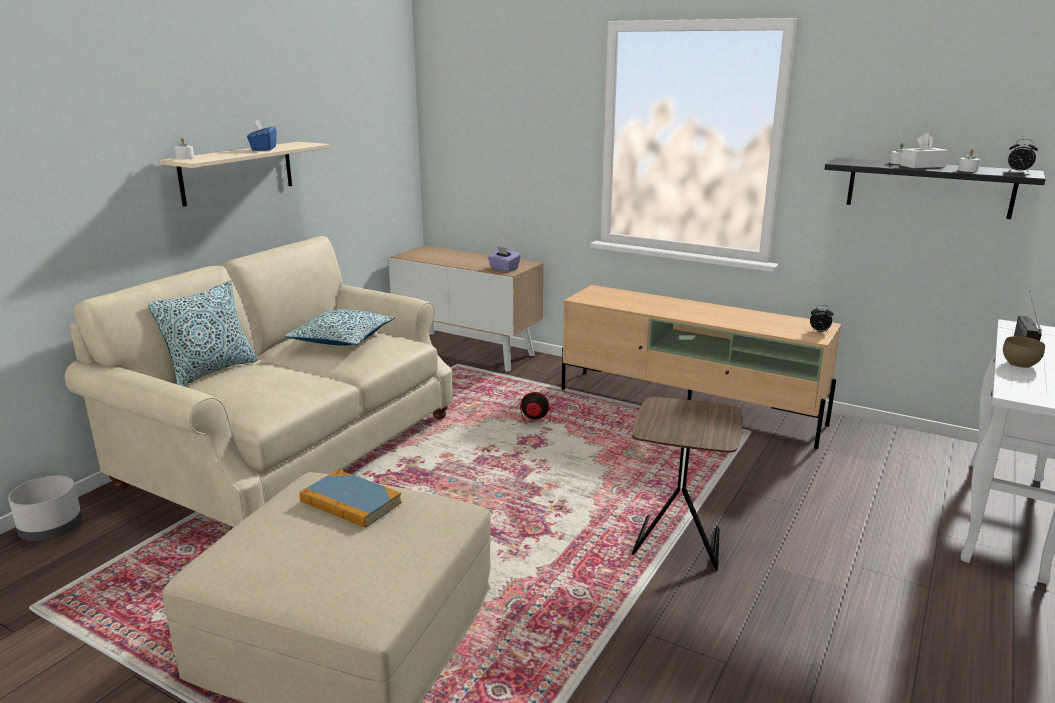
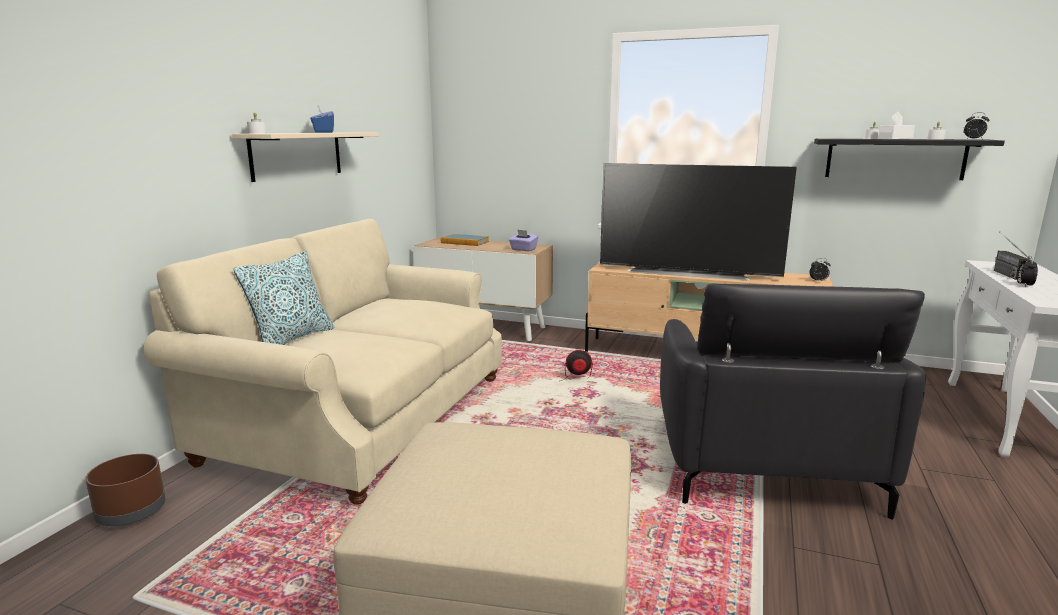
camera: 10 degrees left, 5 degrees down
grey planter [8,475,82,541] -> brown planter [85,454,166,526]
pillow [284,309,395,346] -> none
book [299,470,402,528] -> book moved to [441,234,489,246]
brown side table [632,397,742,571] -> black armchair [660,283,926,520]
brown bowl [1003,336,1045,368] -> alarm clock [1017,256,1038,287]
none -> television [600,163,797,281]

